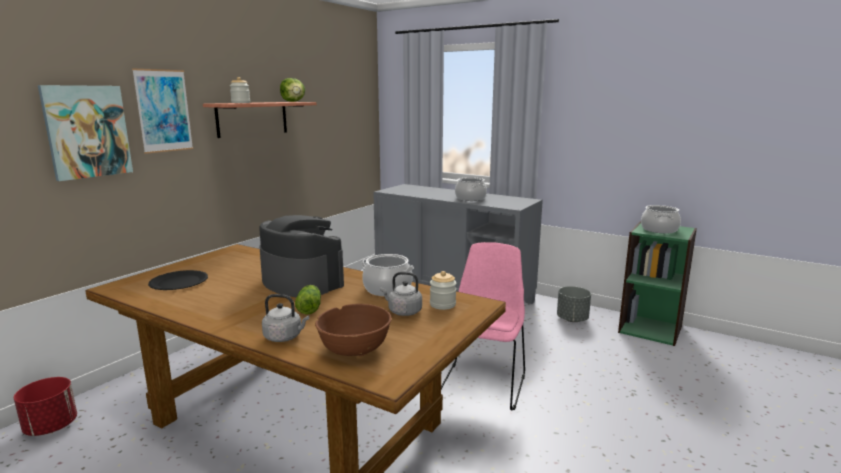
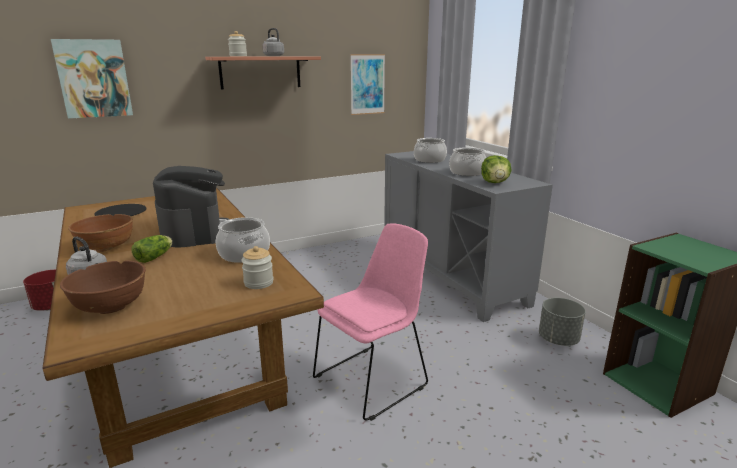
camera: 30 degrees right, 5 degrees up
picture [132,68,193,154] -> picture moved to [350,54,385,115]
lettuce [280,78,305,102] -> lettuce moved to [481,155,511,183]
grey kettle [380,272,422,316] -> grey kettle moved to [263,28,284,56]
cooking pot [641,205,681,234] -> cooking pot moved to [414,138,447,163]
none -> brown bowl [68,214,133,252]

